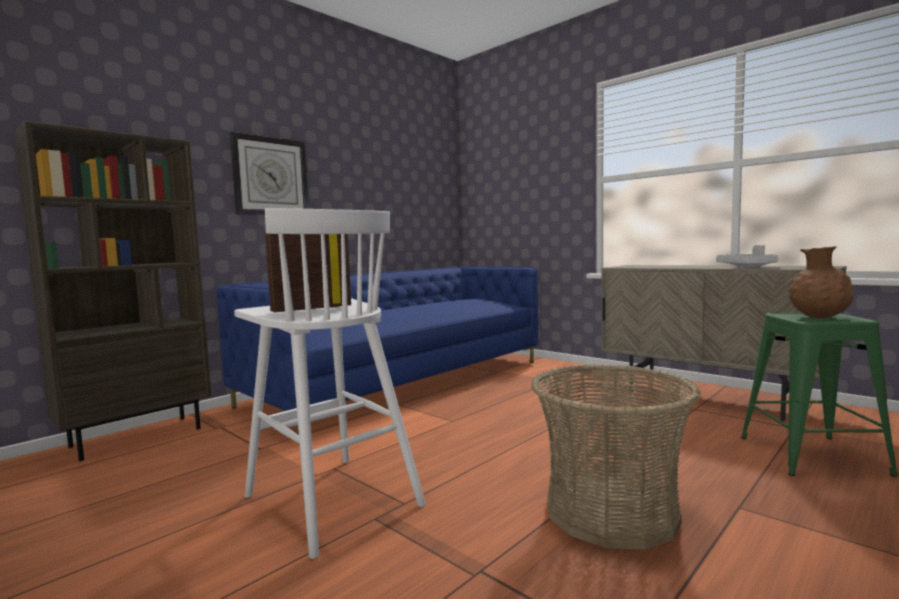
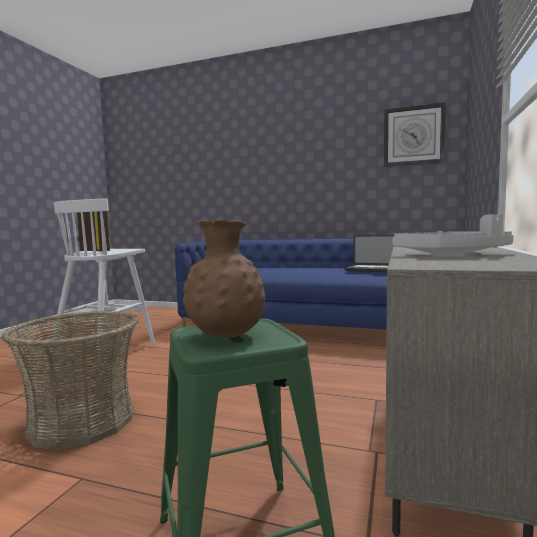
camera: 65 degrees right, 0 degrees up
brown bookcase [14,121,211,461] -> none
wall clock [230,132,309,215] -> wall clock moved to [384,102,446,167]
none -> laptop [345,235,394,272]

